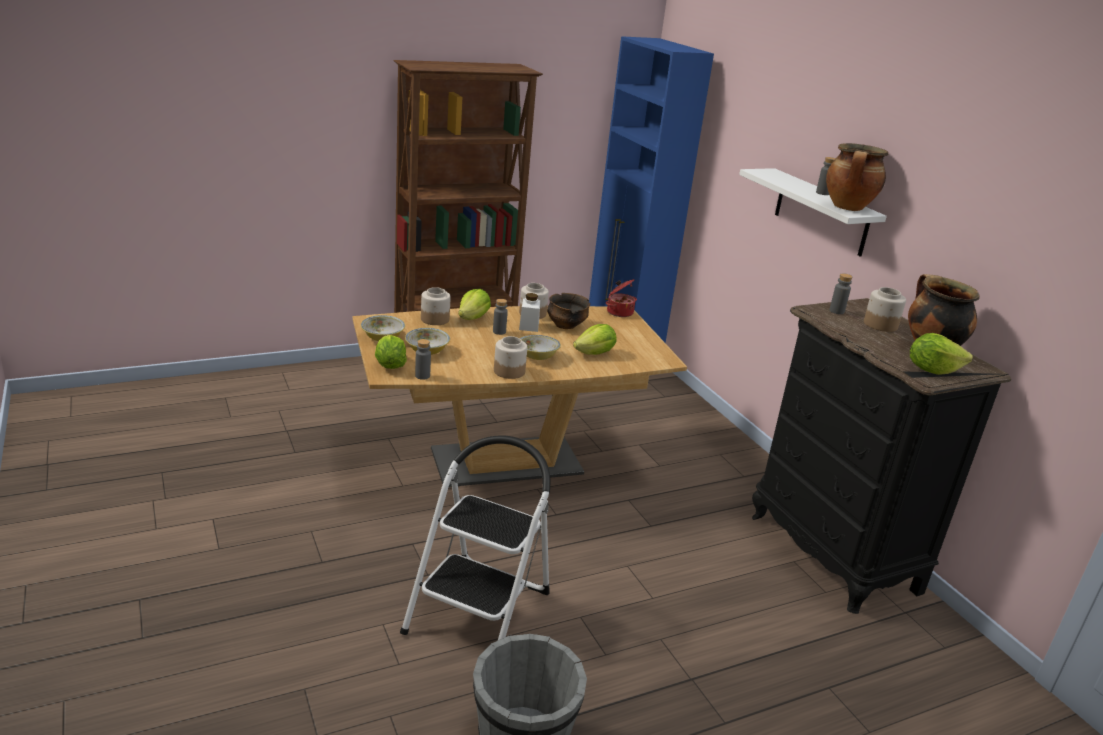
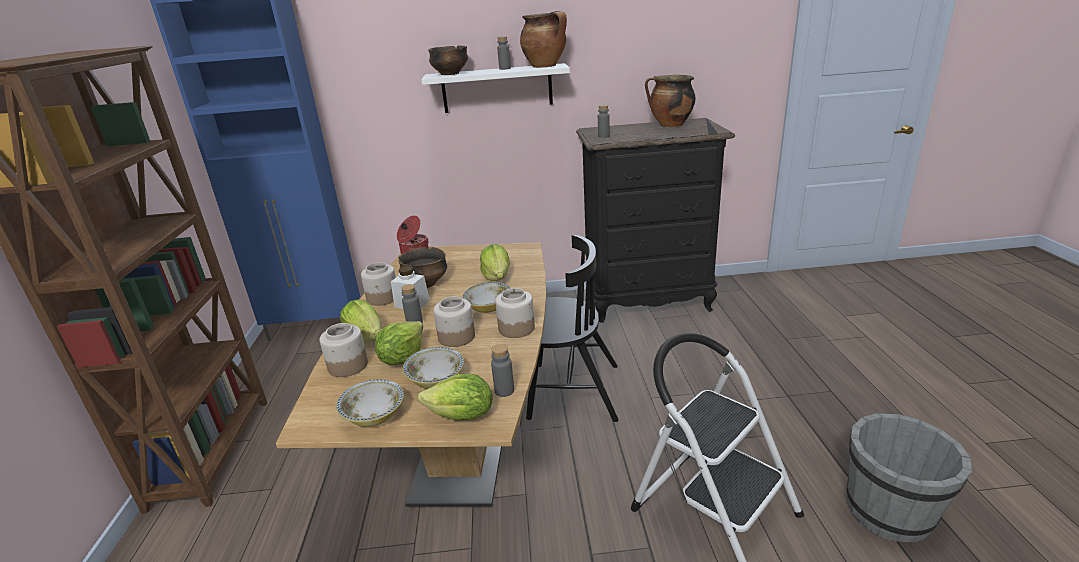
camera: 65 degrees left, 0 degrees up
jar [864,287,906,332] -> jar moved to [433,296,475,347]
lettuce [910,333,973,375] -> lettuce moved to [375,321,423,365]
none -> bowl [428,46,468,75]
none -> black chair [526,235,619,422]

